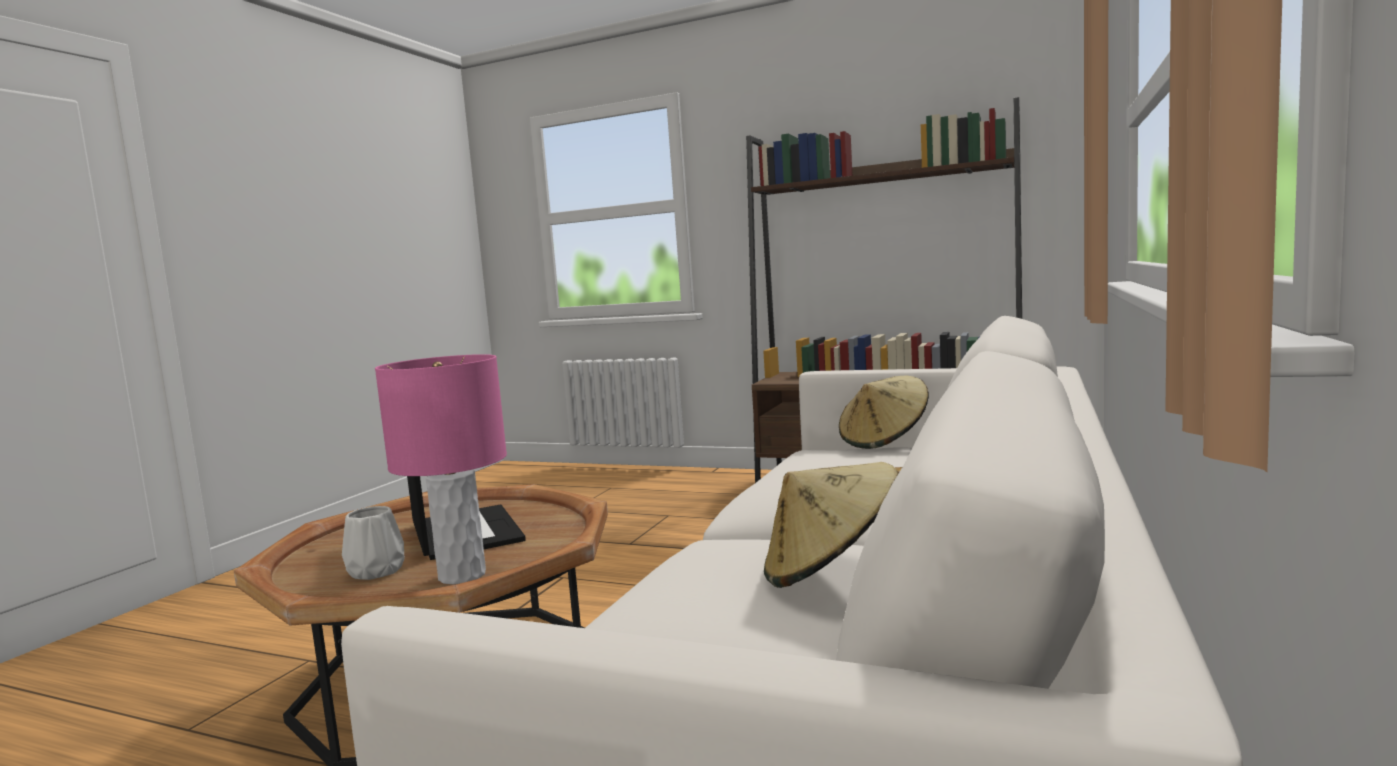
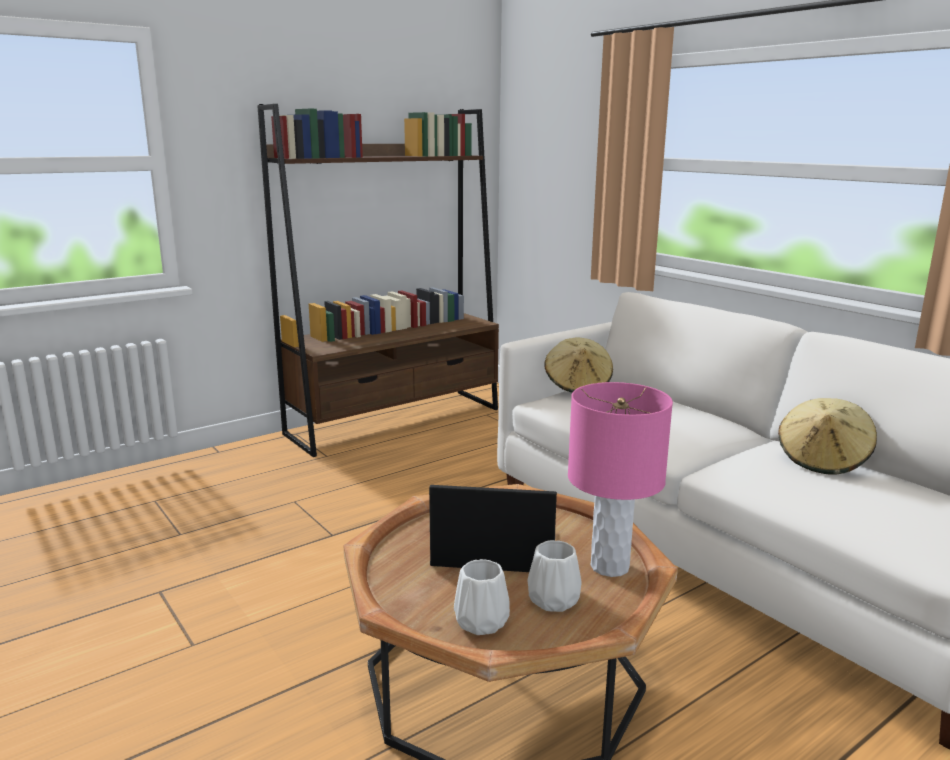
camera: 60 degrees left, 10 degrees up
none -> white vase [454,559,510,635]

